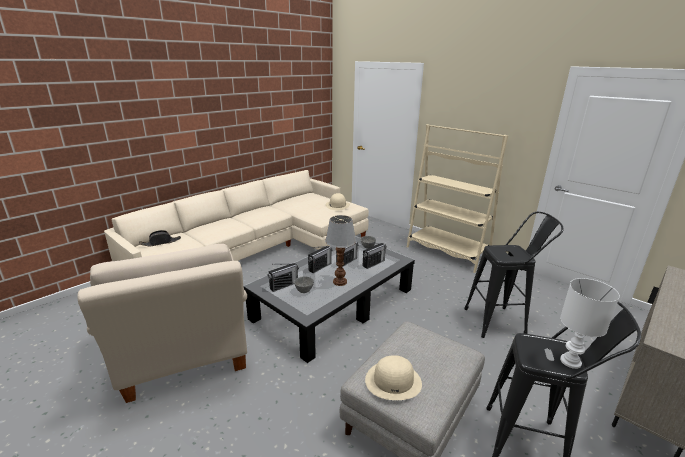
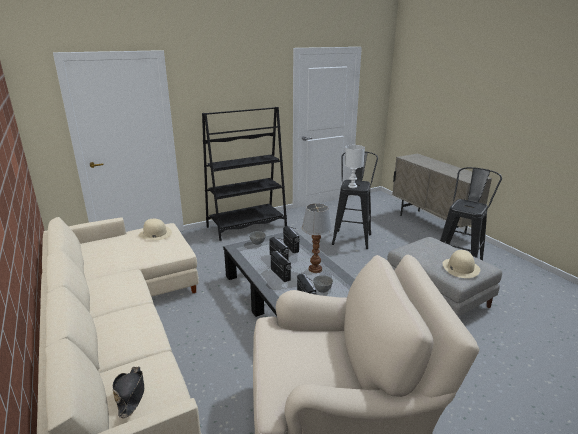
camera: 70 degrees left, 0 degrees up
beige bookcase [407,124,508,273] -> black bookcase [202,107,287,241]
white table lamp [560,278,620,369] -> white table lamp moved to [345,145,365,188]

